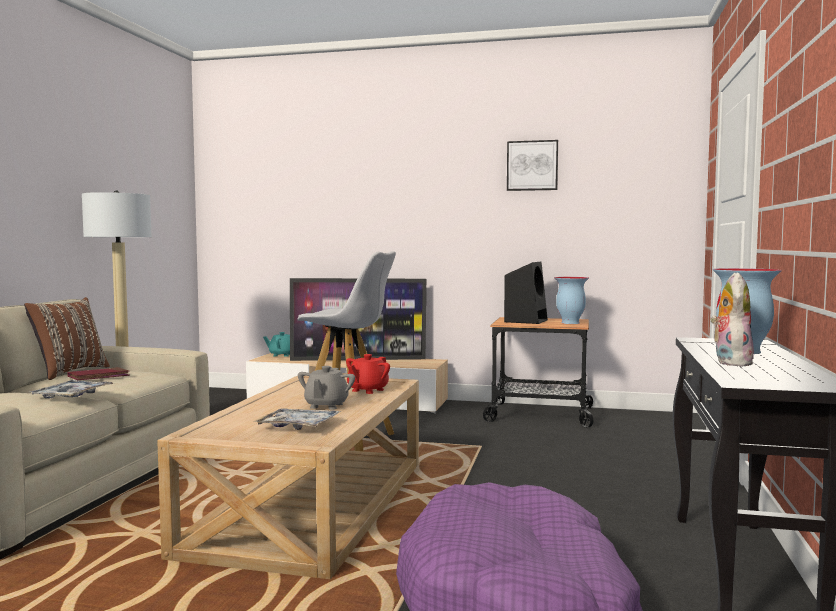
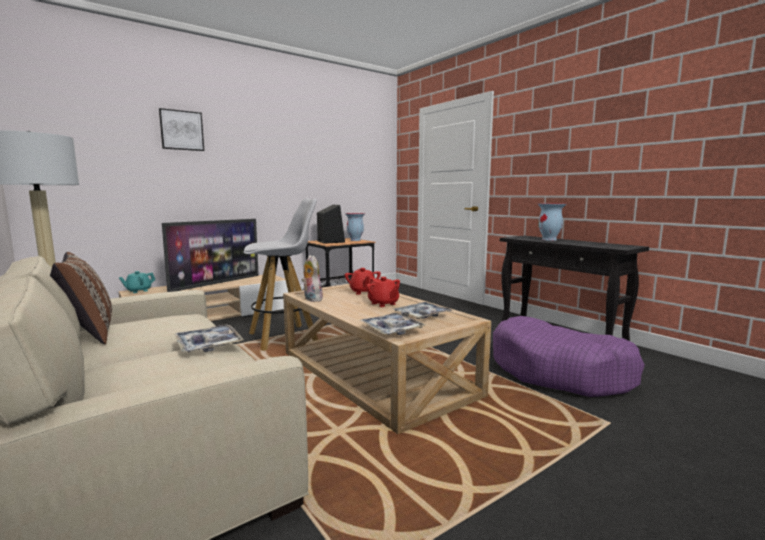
camera: 50 degrees left, 5 degrees up
red book [67,367,130,380] -> none
grey teapot [298,366,355,410] -> red teapot [366,277,400,307]
picture [507,140,558,191] -> picture moved to [159,108,204,151]
plush toy [710,273,755,366] -> plush toy moved to [302,255,323,302]
none -> tray [360,313,426,335]

